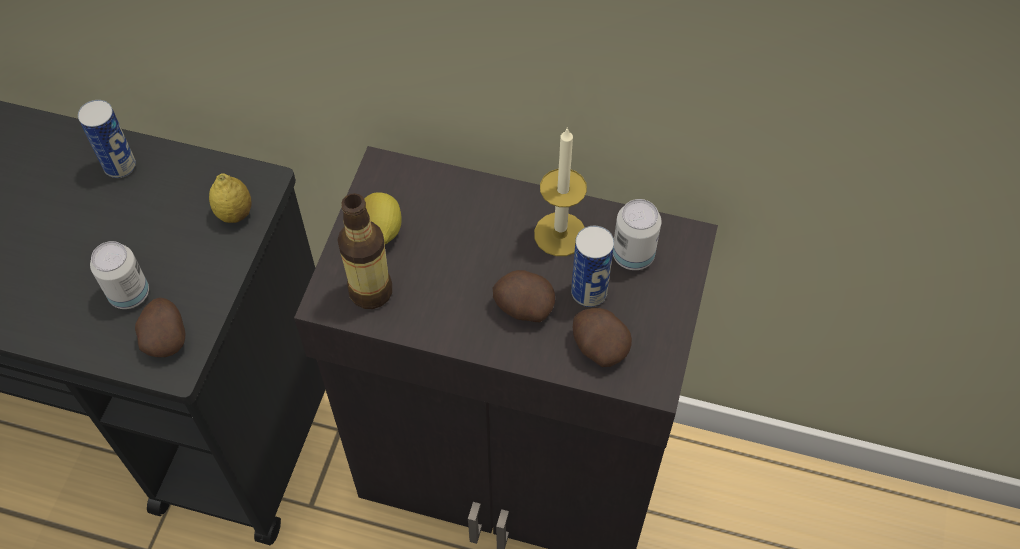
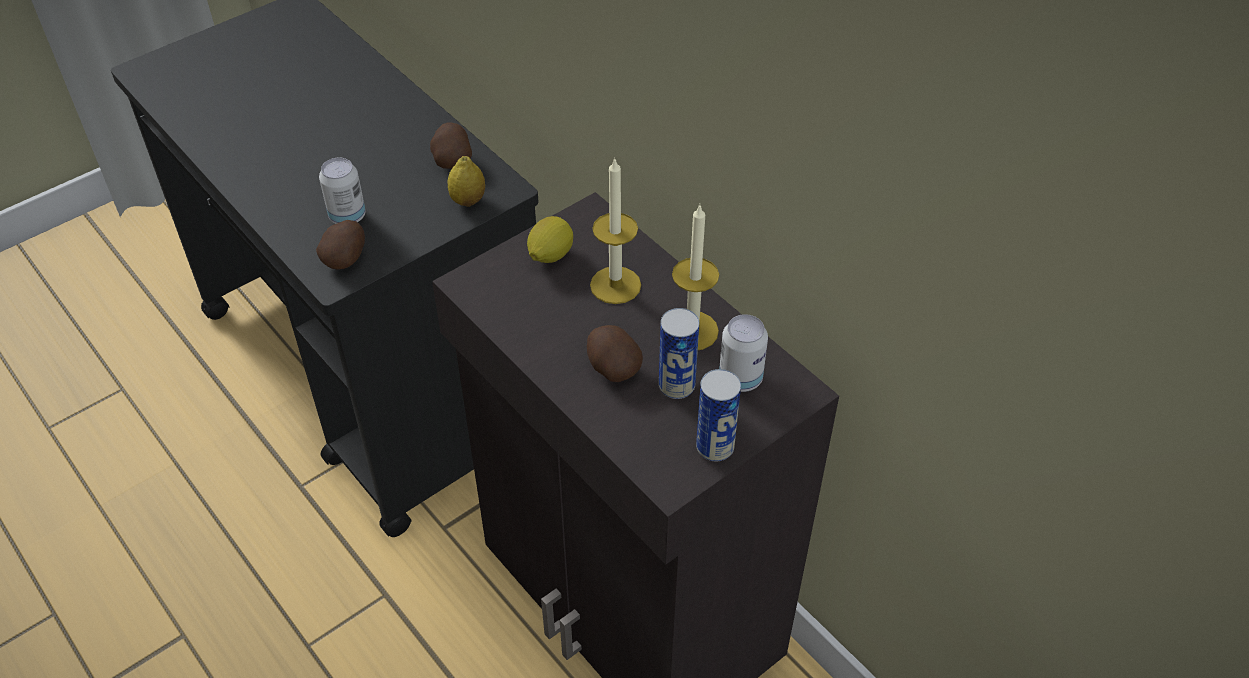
camera: 35 degrees right, 10 degrees down
can [78,100,136,178] -> can moved to [696,369,741,461]
bottle [337,193,392,309] -> none
potato [572,308,632,367] -> potato moved to [430,122,472,169]
none -> candle [590,157,641,304]

